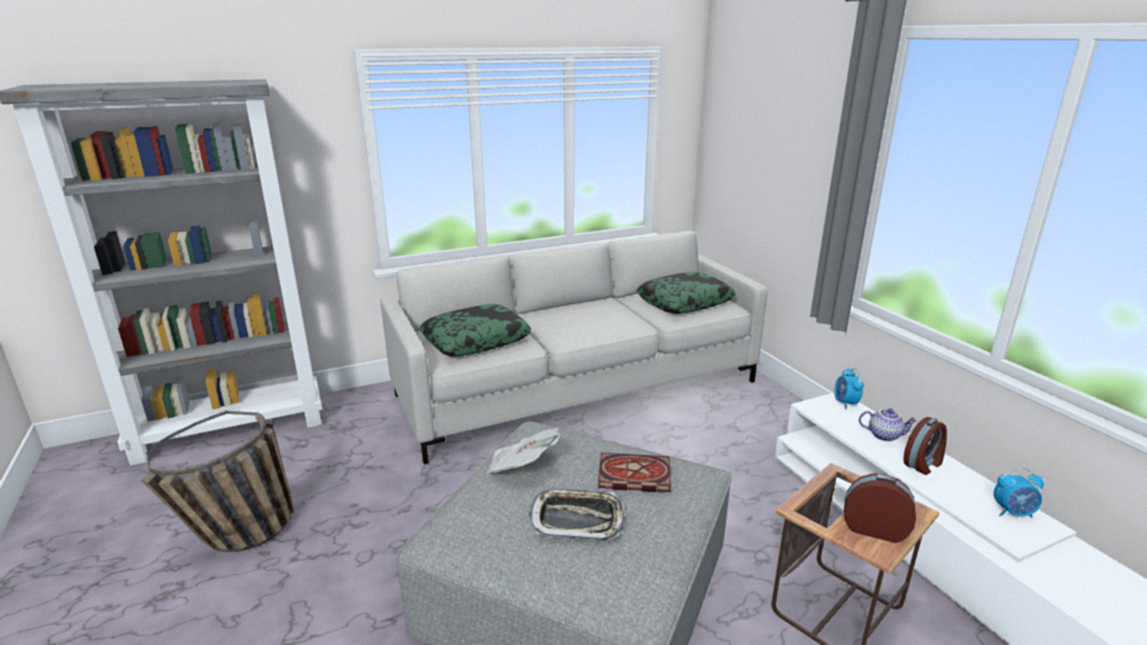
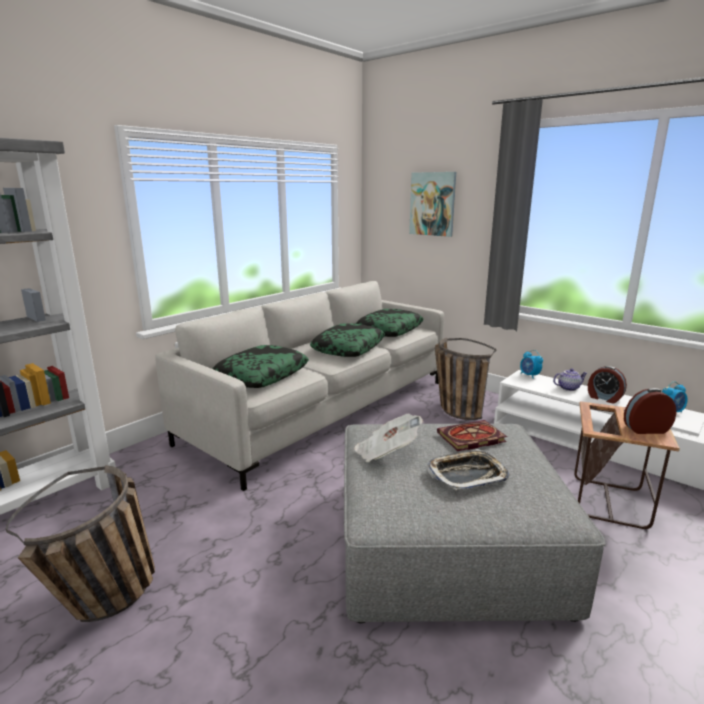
camera: 25 degrees left, 5 degrees down
alarm clock [903,417,947,475] -> alarm clock turned 105 degrees clockwise [588,366,627,403]
none -> pillow [310,323,385,357]
none -> picture [409,172,456,237]
none -> basket [435,338,497,420]

